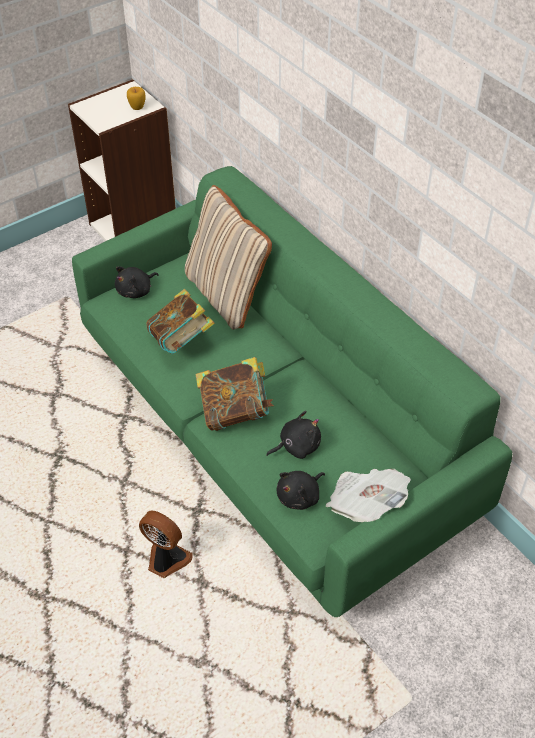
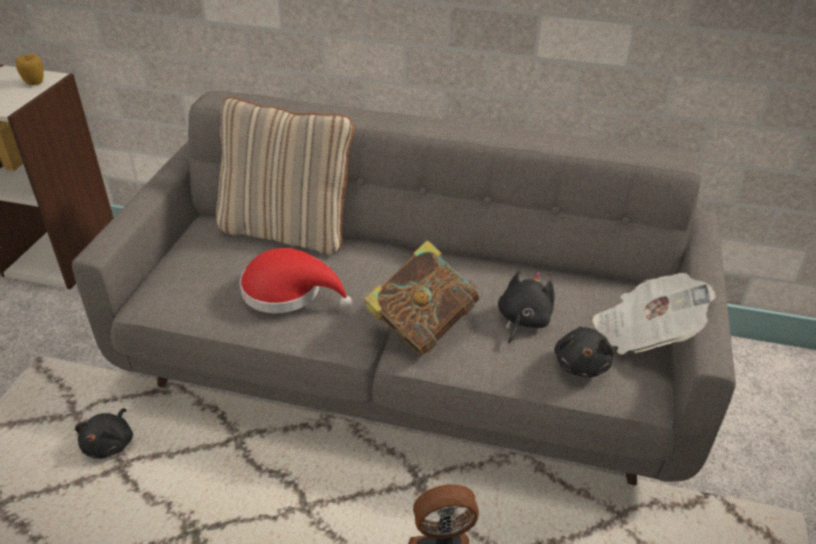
camera: 40 degrees left, 10 degrees down
green sofa [72,166,512,617] -> grey sofa [72,91,736,486]
black plush toy [115,266,159,298] -> black plush toy moved to [75,408,133,459]
book [146,289,215,354] -> red hat [240,248,352,313]

